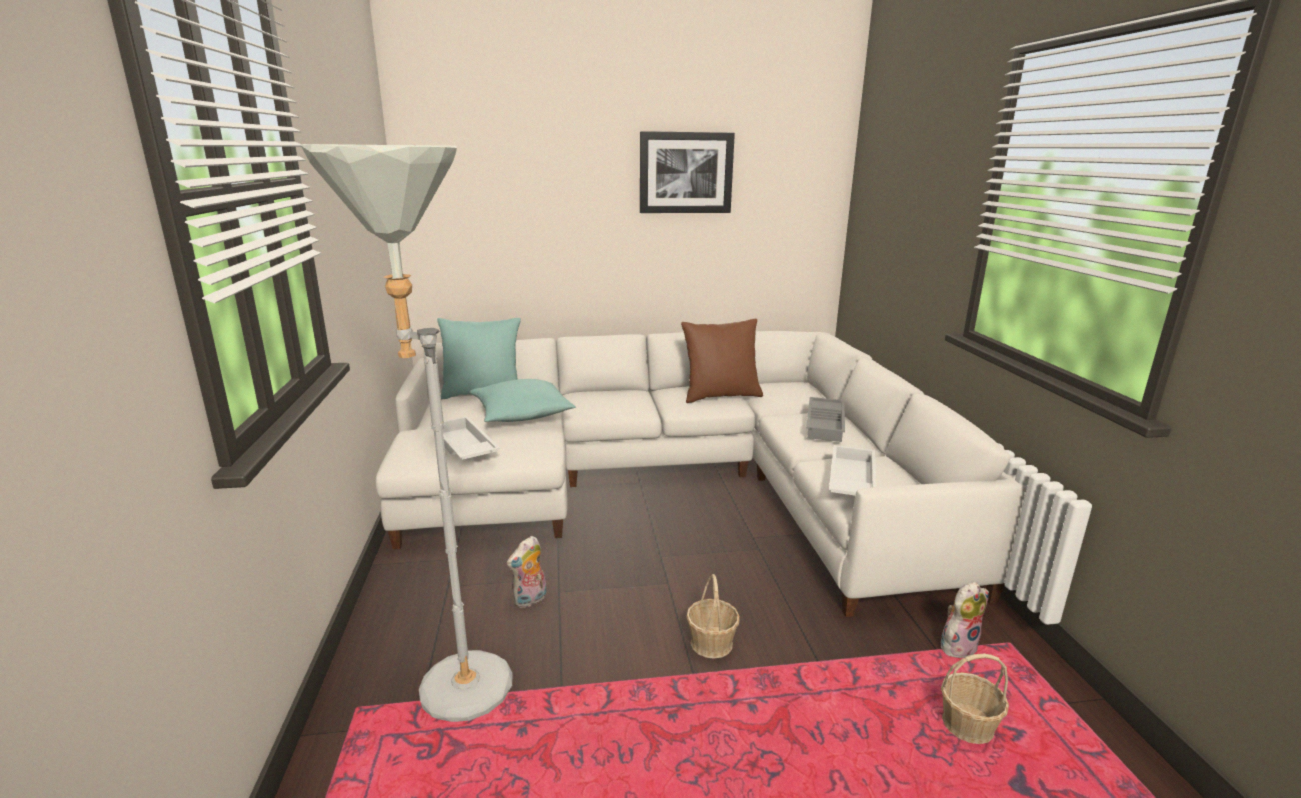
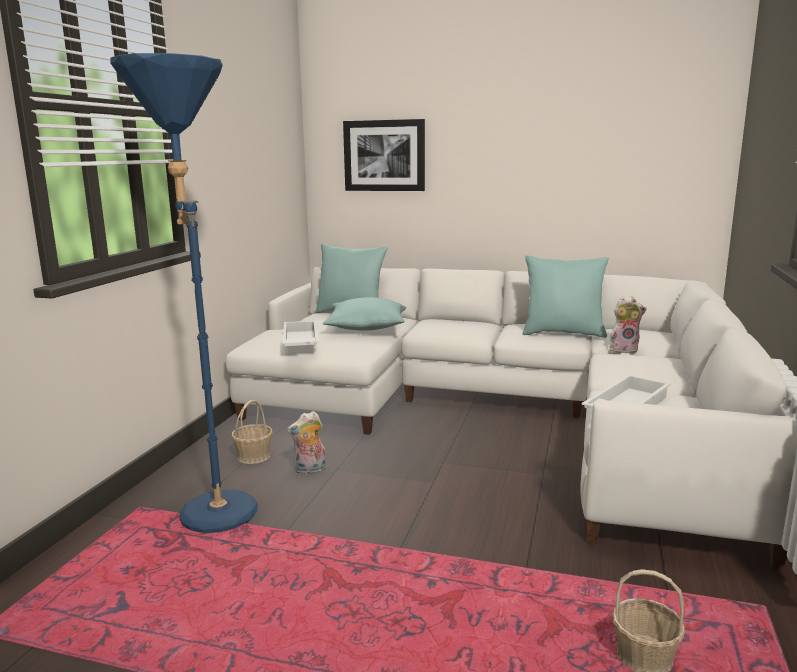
camera: 25 degrees right, 5 degrees down
grey floor lamp [301,144,513,722] -> blue floor lamp [110,53,258,533]
picture [640,131,735,213] -> picture moved to [343,119,425,191]
brown pillow [681,319,763,403] -> turquoise pillow [523,255,609,338]
basket [686,574,740,659] -> basket moved to [231,400,273,464]
grey tray [806,397,845,442] -> none
plush toy [941,582,989,658] -> plush toy moved to [609,296,647,354]

